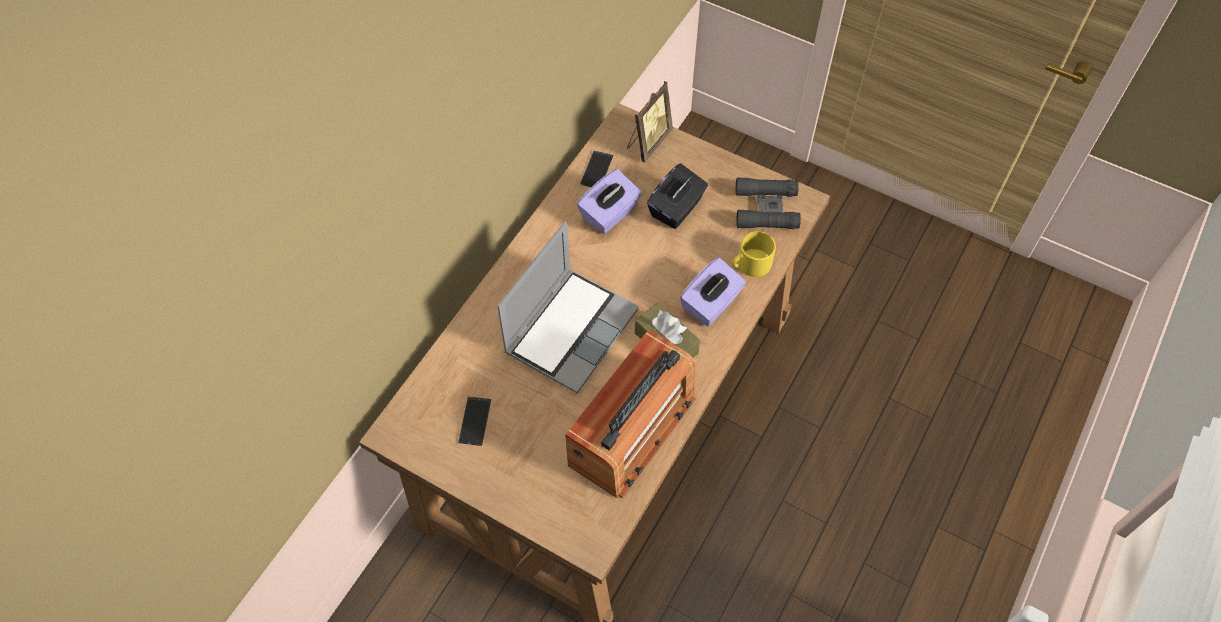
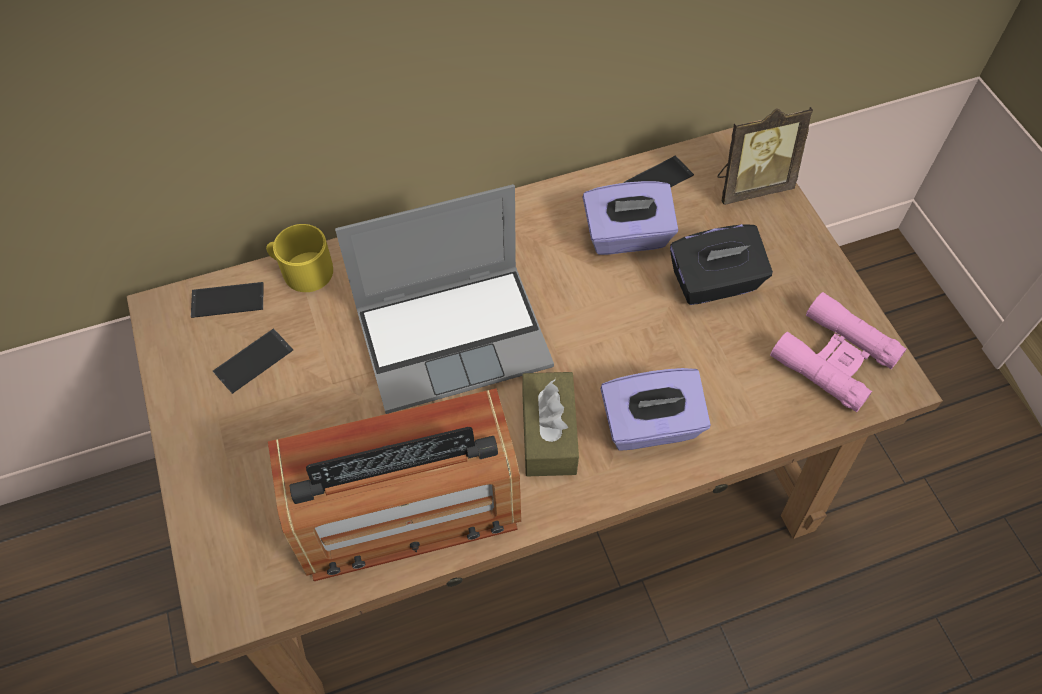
camera: 40 degrees right, 0 degrees up
yellow mug [732,231,776,277] -> yellow mug moved to [266,224,333,292]
black binoculars [736,178,801,229] -> pink binoculars [770,292,906,412]
none -> phone [191,282,263,318]

